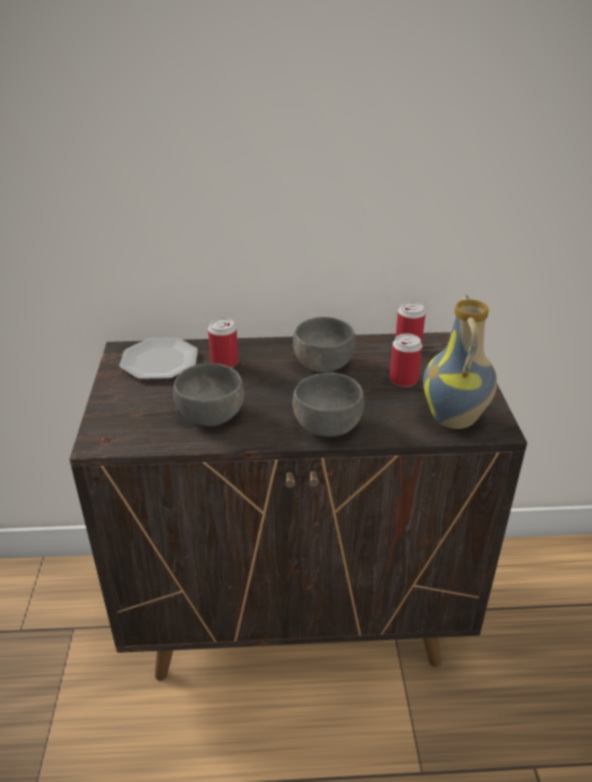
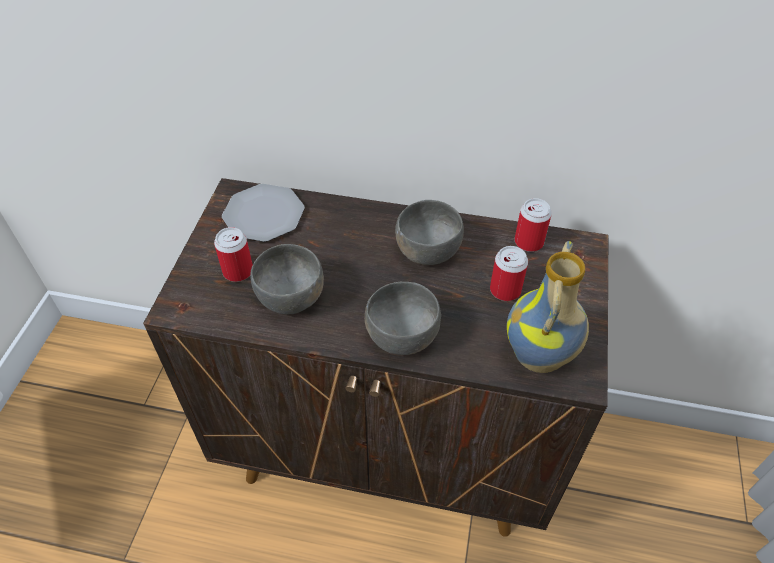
camera: 15 degrees right, 15 degrees up
can [208,318,238,368] -> can moved to [214,227,253,282]

